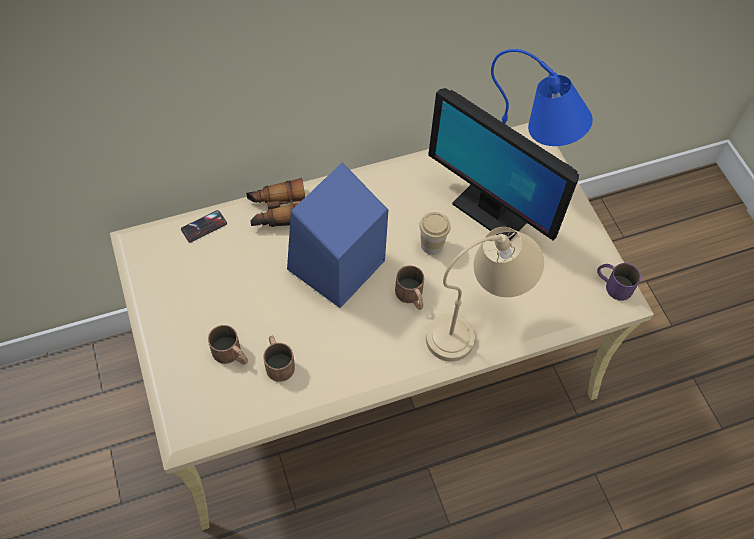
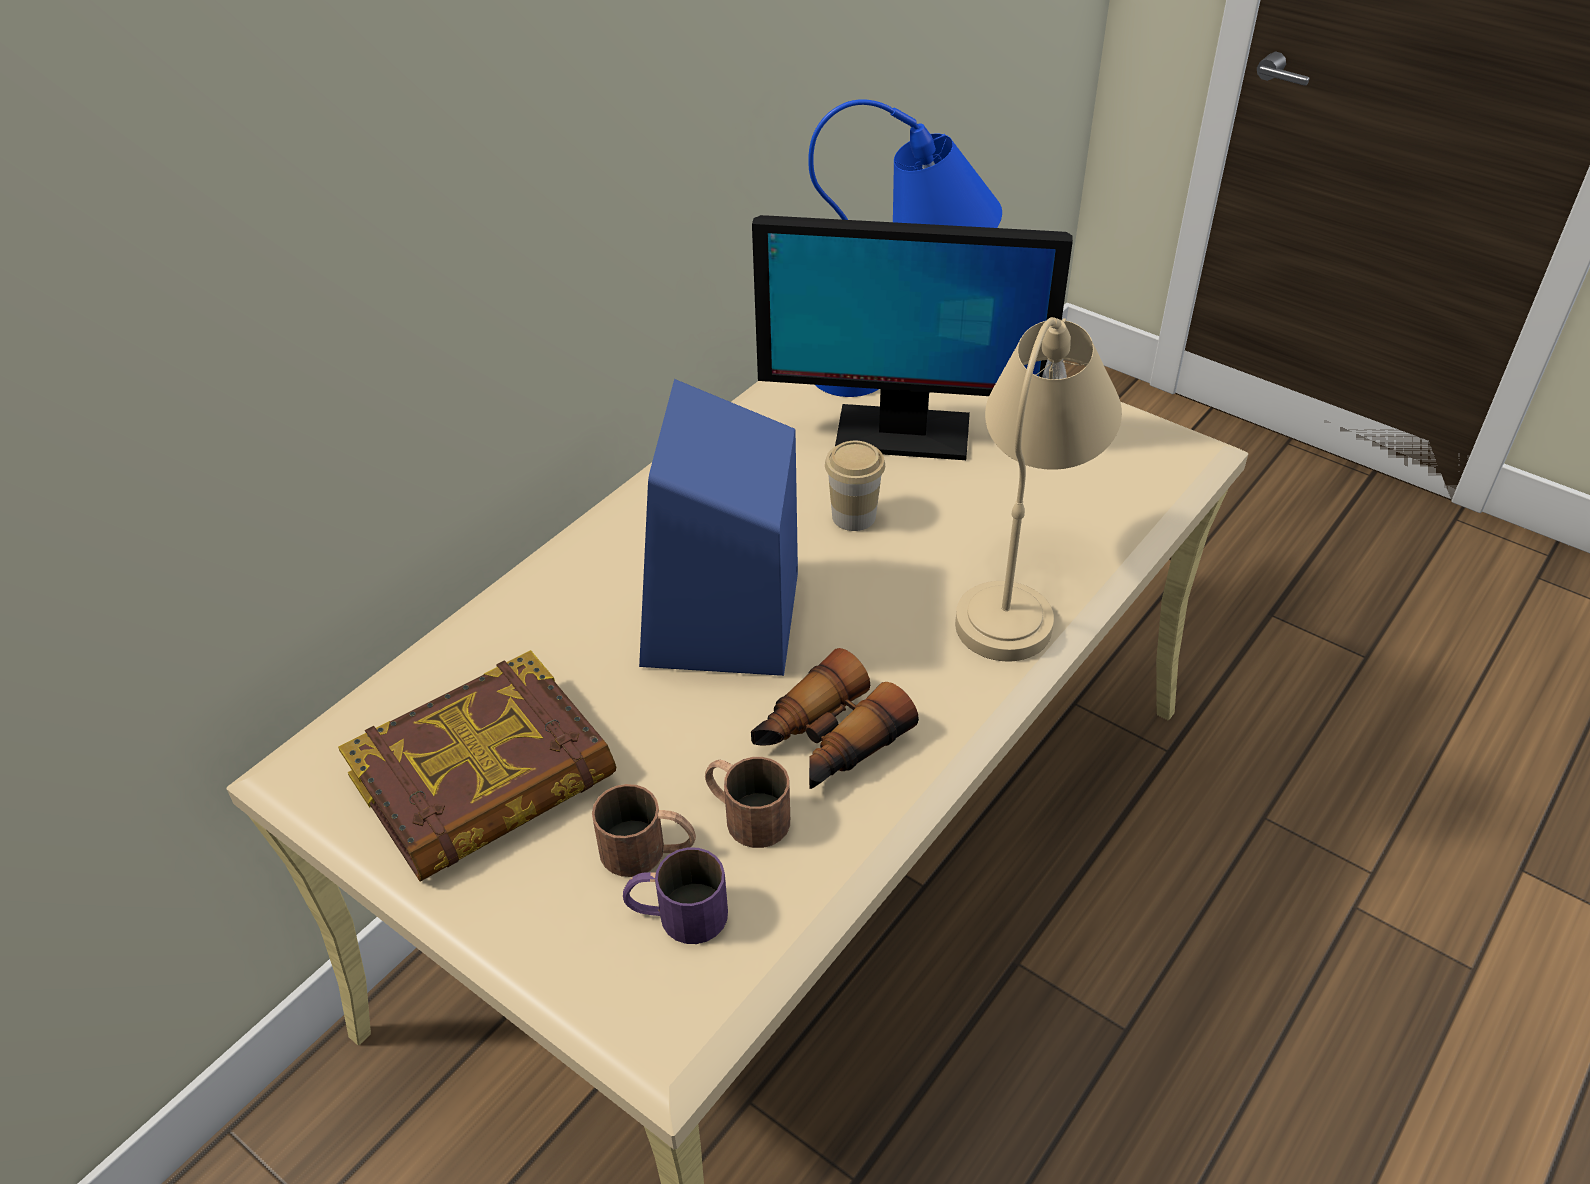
camera: 30 degrees left, 15 degrees down
phone [181,210,227,243] -> none
binoculars [246,178,305,227] -> binoculars moved to [751,648,919,789]
brown mug [395,265,424,310] -> none
purple mug [597,263,641,300] -> purple mug moved to [623,847,728,944]
none -> book [338,650,616,882]

